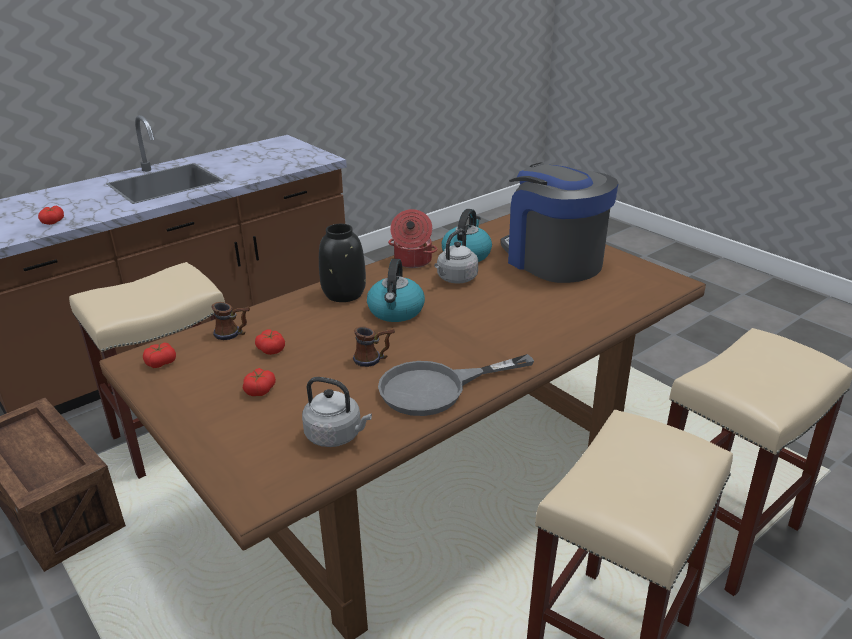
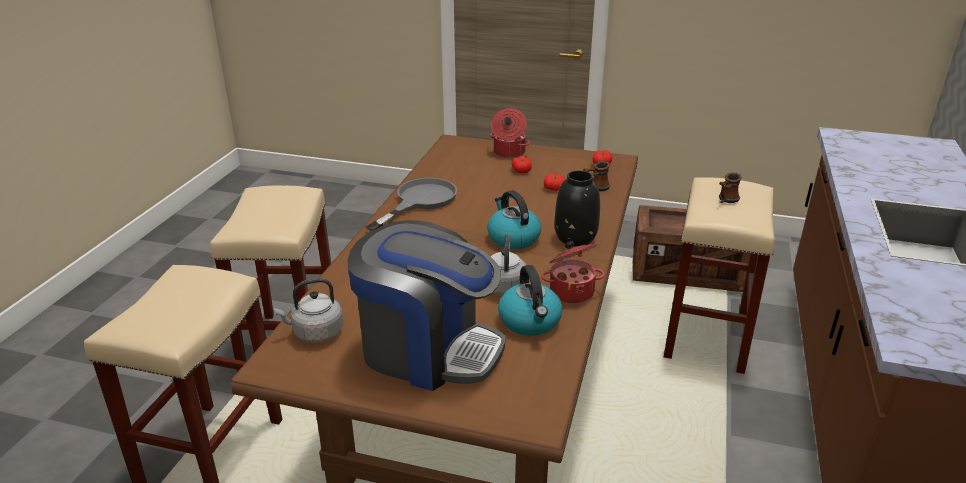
camera: 145 degrees right, 0 degrees up
tomato [38,206,64,225] -> none
grey kettle [302,377,372,447] -> grey kettle moved to [274,278,343,343]
mug [353,326,395,367] -> mug moved to [719,172,742,203]
none -> cooking pot [490,108,530,158]

